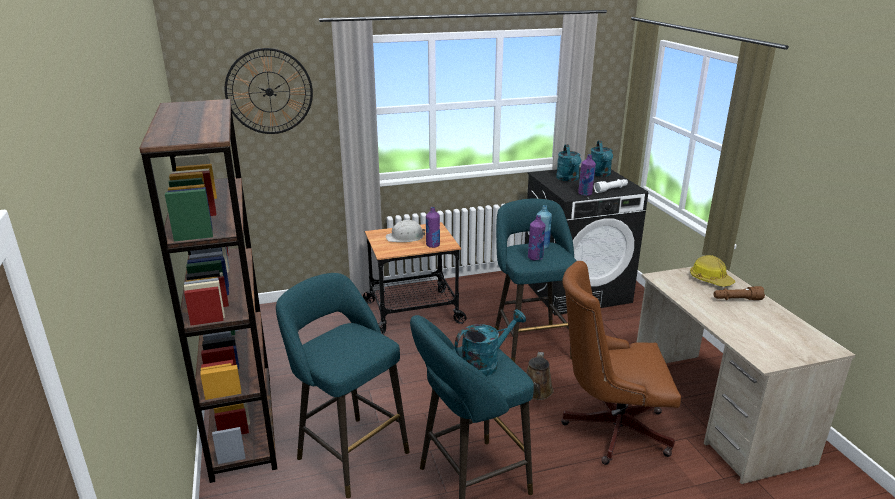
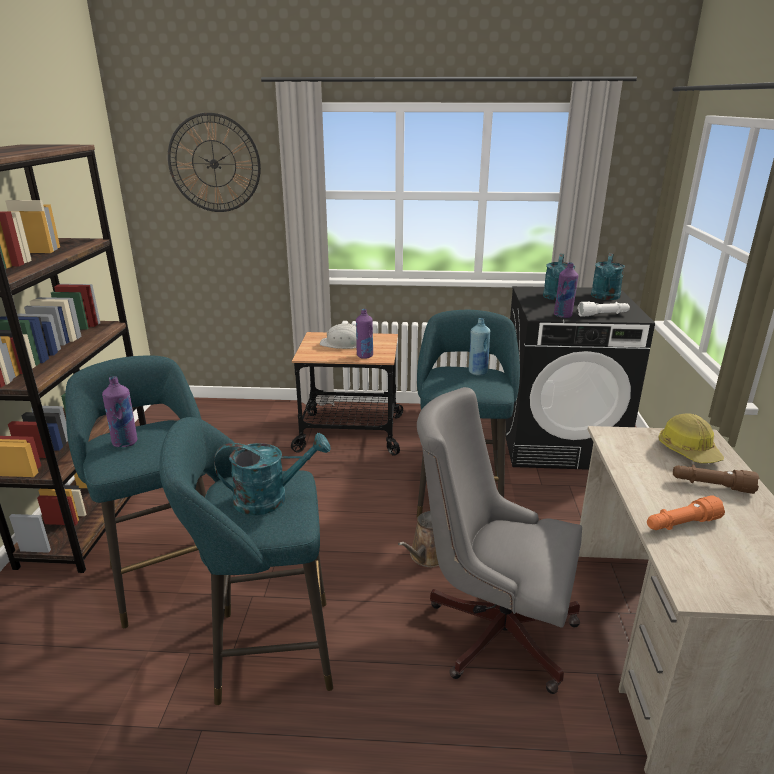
camera: 20 degrees right, 0 degrees up
purple bottle [528,215,546,260] -> purple bottle moved to [102,376,137,447]
brown office chair [561,261,681,465] -> grey office chair [417,387,582,694]
none -> orange flashlight [647,495,725,530]

